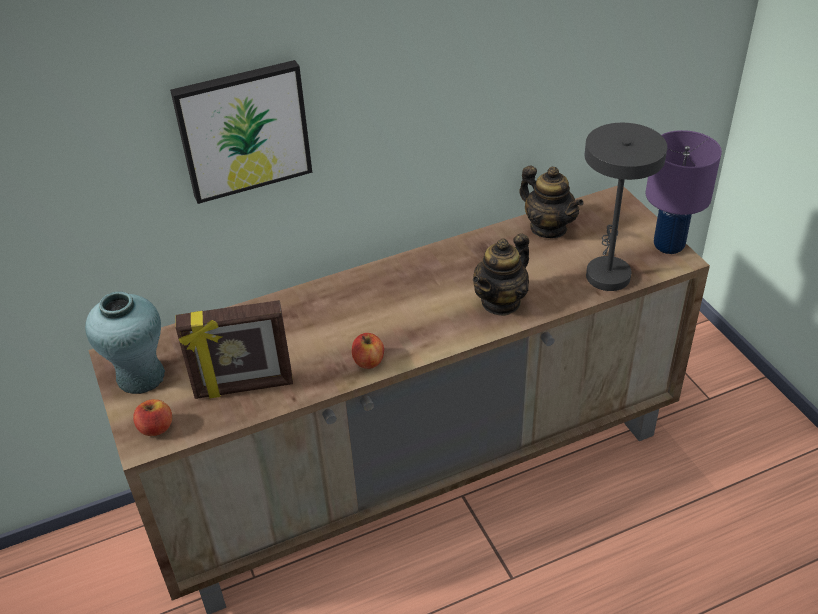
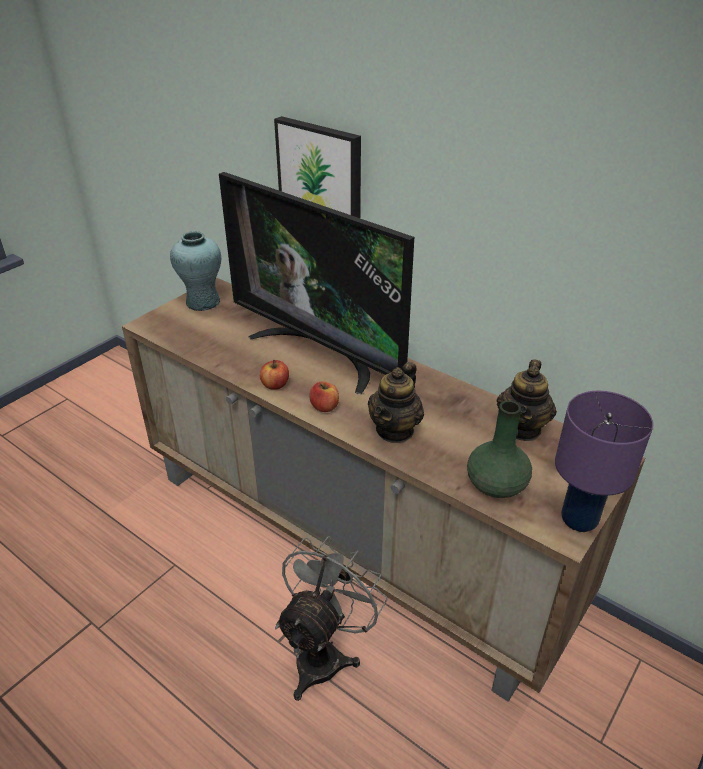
camera: 60 degrees right, 5 degrees down
apple [133,399,172,436] -> apple moved to [309,382,339,412]
picture frame [175,300,293,399] -> none
teapot [473,233,529,316] -> teapot turned 75 degrees counterclockwise [368,362,424,443]
grey table lamp [585,123,667,291] -> green vase [467,401,532,498]
none -> television [219,172,414,394]
none -> grey fan [275,536,388,701]

